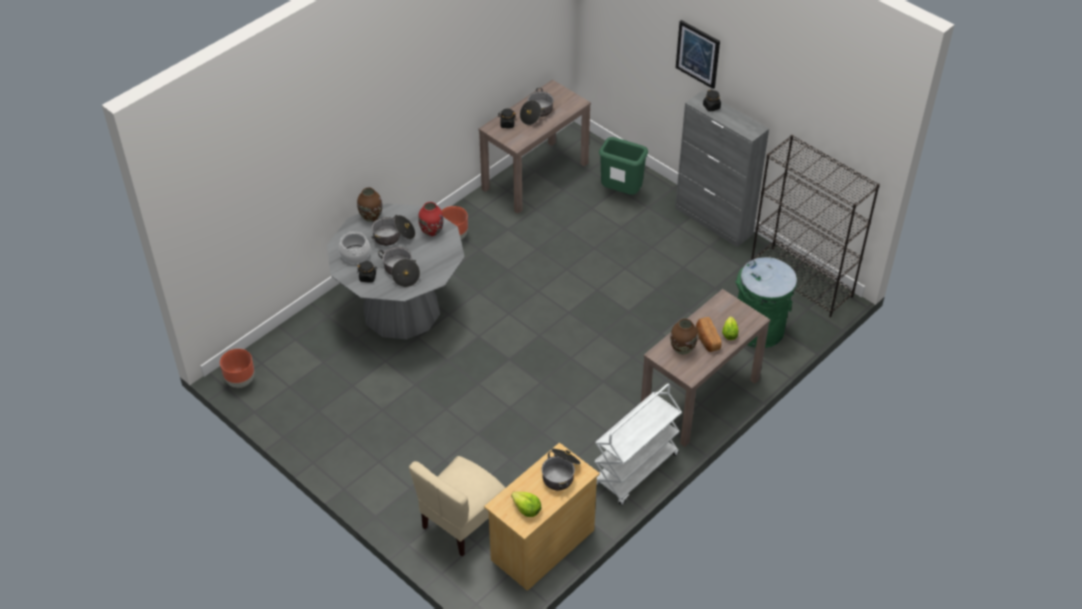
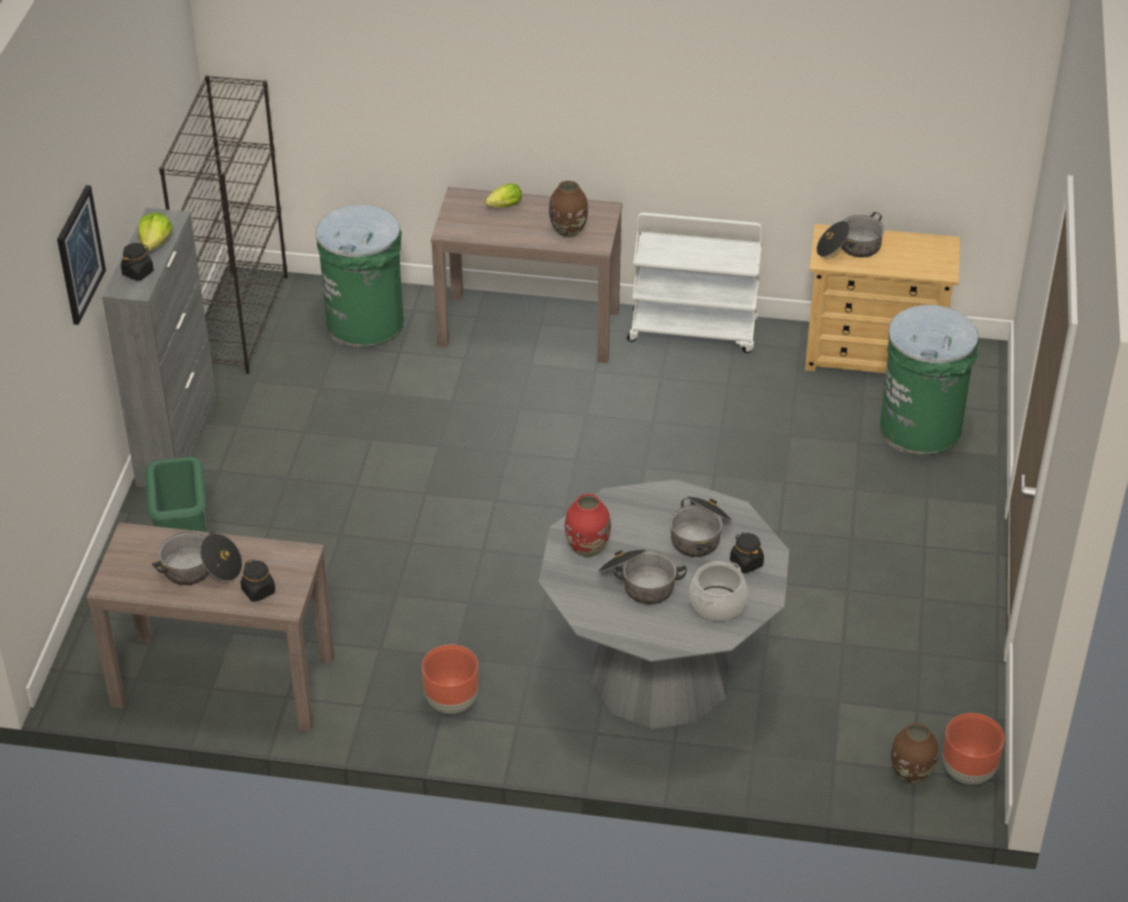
camera: 125 degrees left, 5 degrees down
brown vase [357,188,382,222] -> brown vase moved to [891,723,938,784]
beige chair [409,456,505,556] -> green trash can [880,305,979,455]
lettuce [511,492,542,517] -> lettuce moved to [138,212,173,251]
bread [696,317,722,352] -> none

